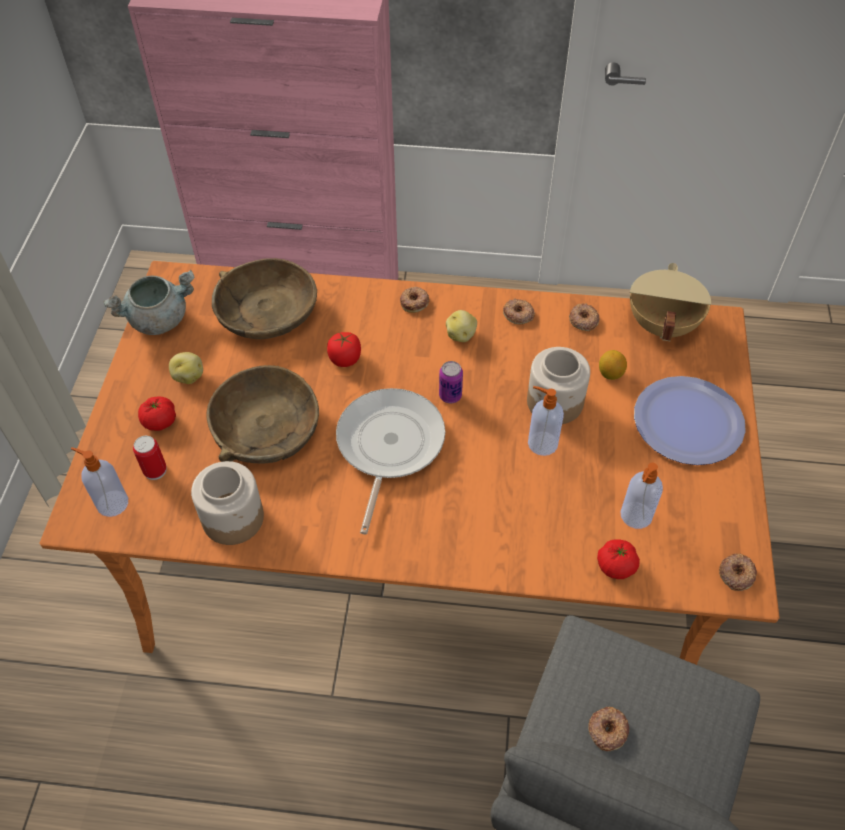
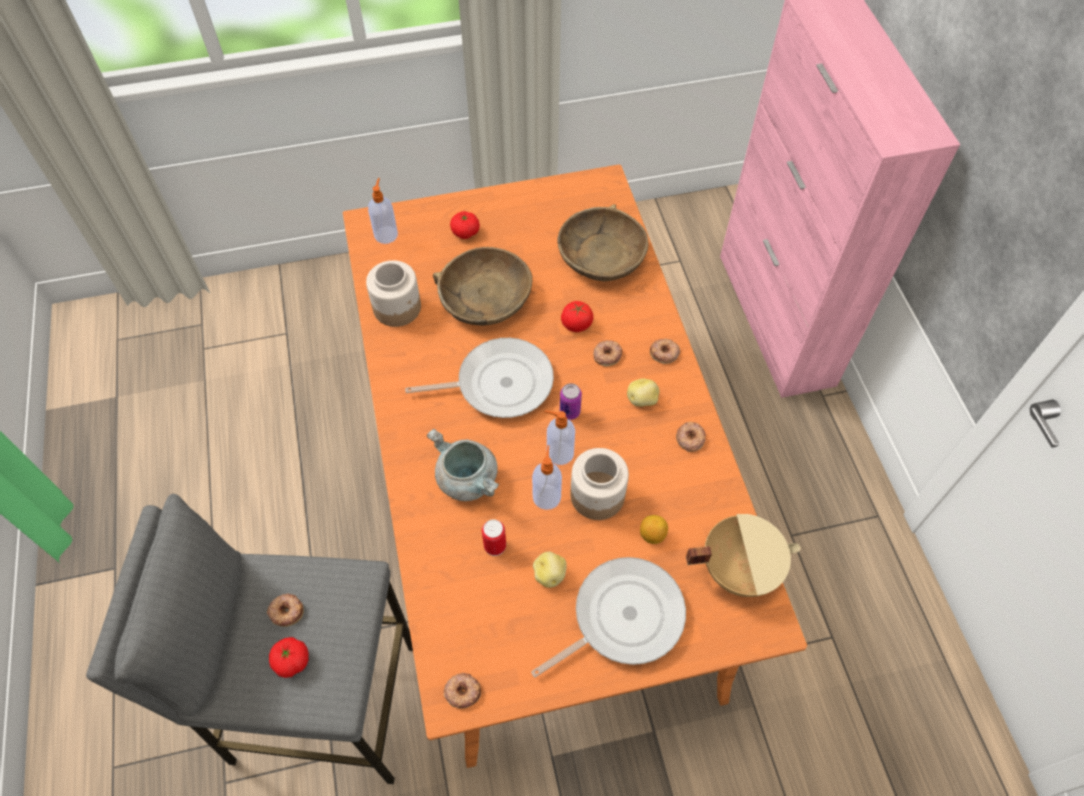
camera: 70 degrees right, 5 degrees up
grey cooking pot [103,270,194,335] -> grey cooking pot moved to [427,429,499,501]
can [133,436,167,480] -> can moved to [482,519,506,556]
potato [169,352,203,384] -> potato moved to [533,551,567,588]
donut [569,303,600,331] -> donut moved to [593,340,622,367]
tomato [597,540,640,579] -> tomato moved to [269,637,309,678]
soap dispenser [620,463,663,529] -> soap dispenser moved to [545,410,575,465]
plate [634,376,746,465] -> frying pan [531,557,686,678]

